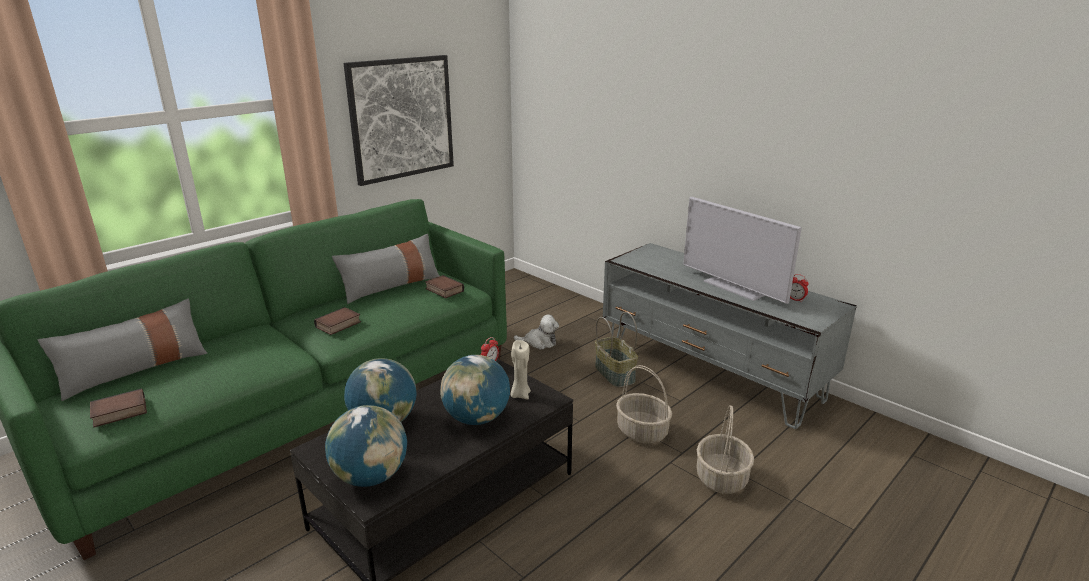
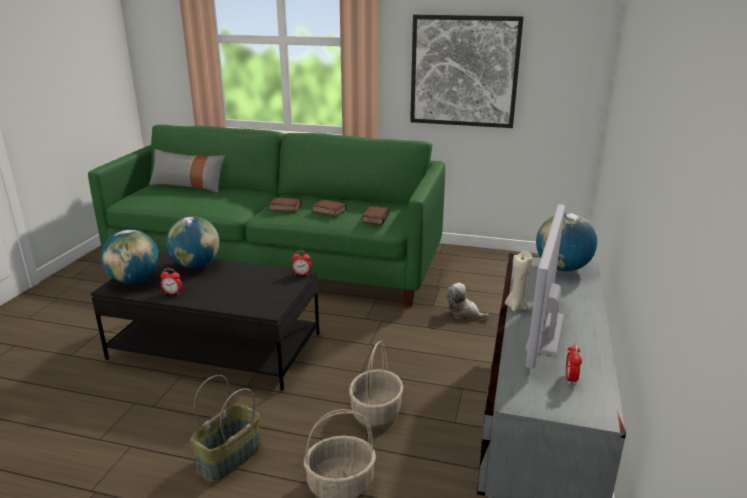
camera: 60 degrees right, 0 degrees up
book [90,388,147,427] -> book moved to [312,199,347,217]
grey pillow [332,234,439,304] -> none
globe [440,355,510,425] -> globe moved to [536,213,597,271]
beige candle [510,340,531,399] -> beige candle moved to [505,251,532,312]
plush toy [514,315,559,350] -> plush toy turned 150 degrees clockwise [446,283,489,320]
basket [595,312,638,388] -> basket moved to [190,375,261,482]
none -> alarm clock [160,269,182,295]

